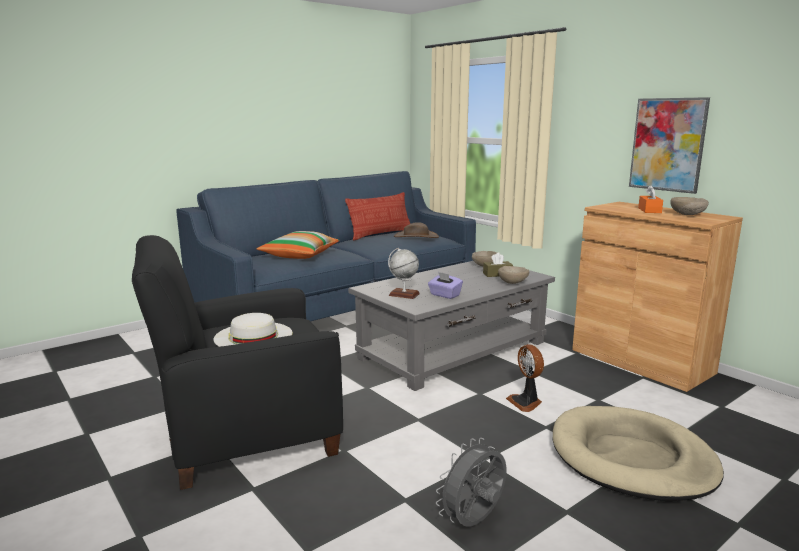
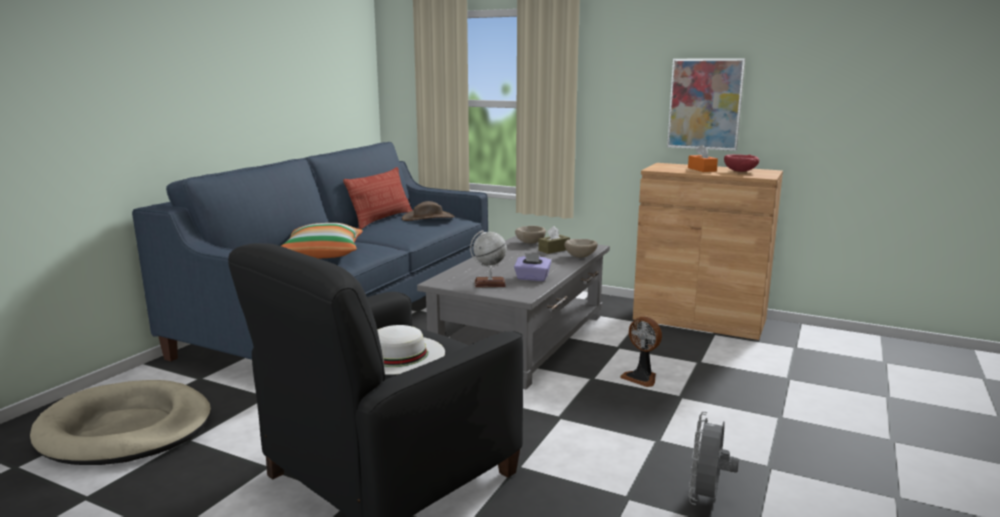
camera: 25 degrees left, 0 degrees up
beige dog bed [553,406,724,501] -> beige dog bed moved to [30,380,211,465]
beige bowl [670,197,709,215] -> red bowl [724,154,759,172]

